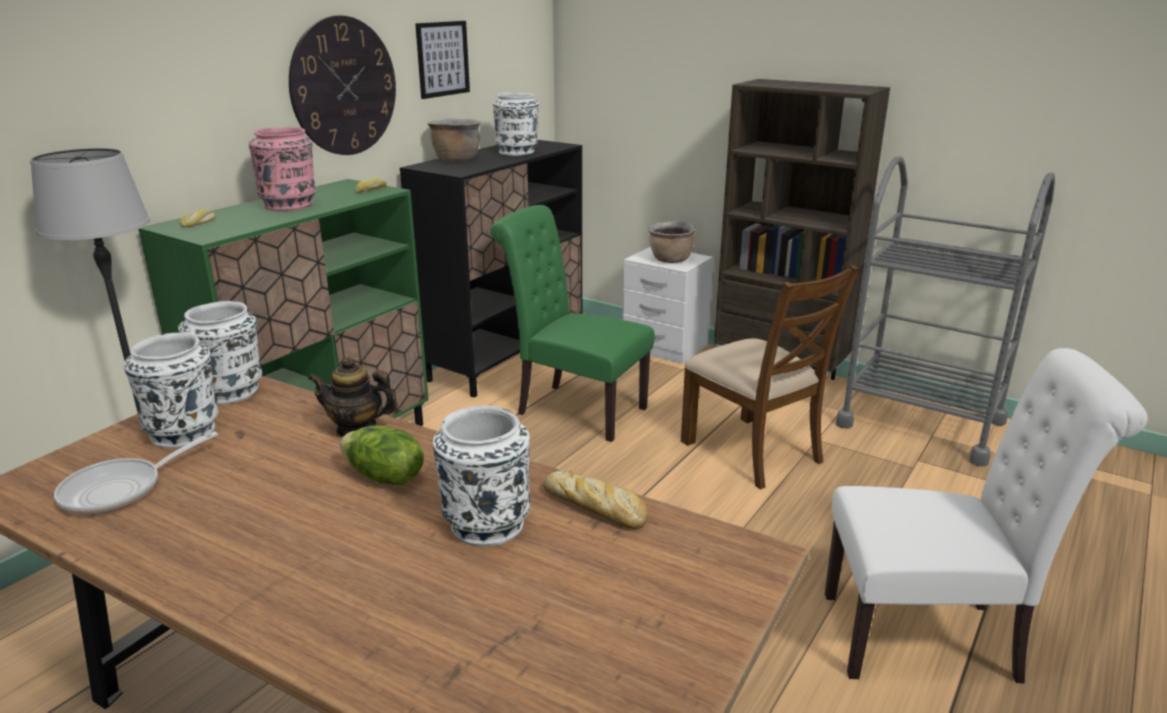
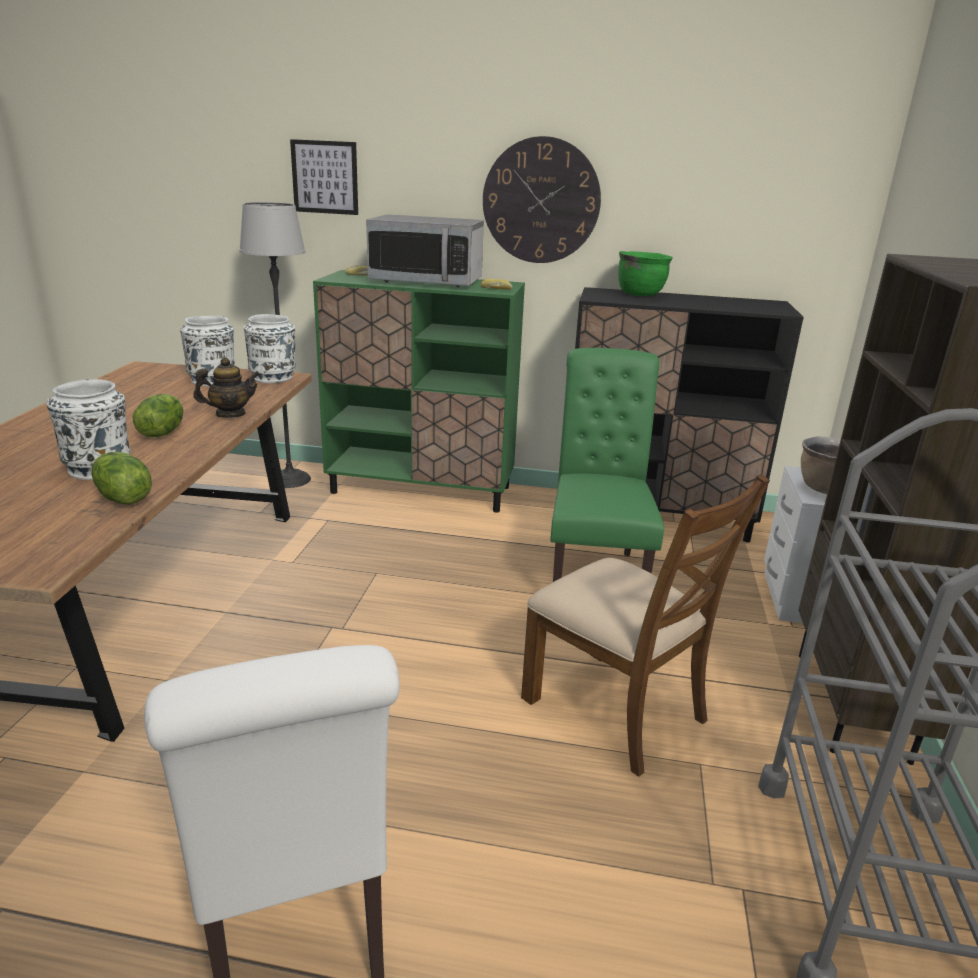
camera: 65 degrees right, 0 degrees up
frying pan [54,432,218,515] -> none
pink vase [249,127,316,211] -> microwave [366,214,484,287]
teapot [308,357,397,437] -> teapot turned 90 degrees clockwise [193,357,260,418]
picture [415,21,470,99] -> picture moved to [290,139,358,215]
brown cooking pot [427,119,481,162] -> green cooking pot [618,251,673,296]
white vase [493,92,539,156] -> none
bread [544,470,648,529] -> lettuce [91,452,152,505]
brown chair [681,264,859,490] -> brown chair turned 75 degrees counterclockwise [521,474,770,777]

